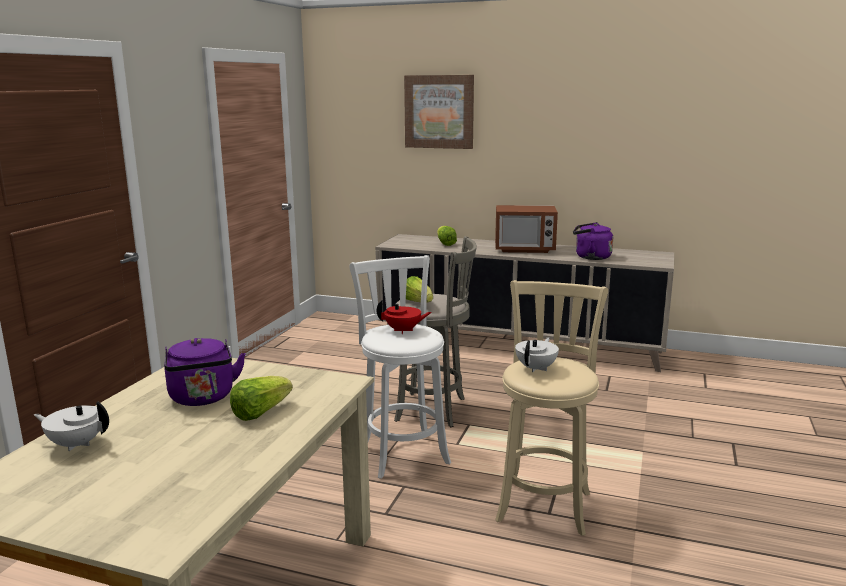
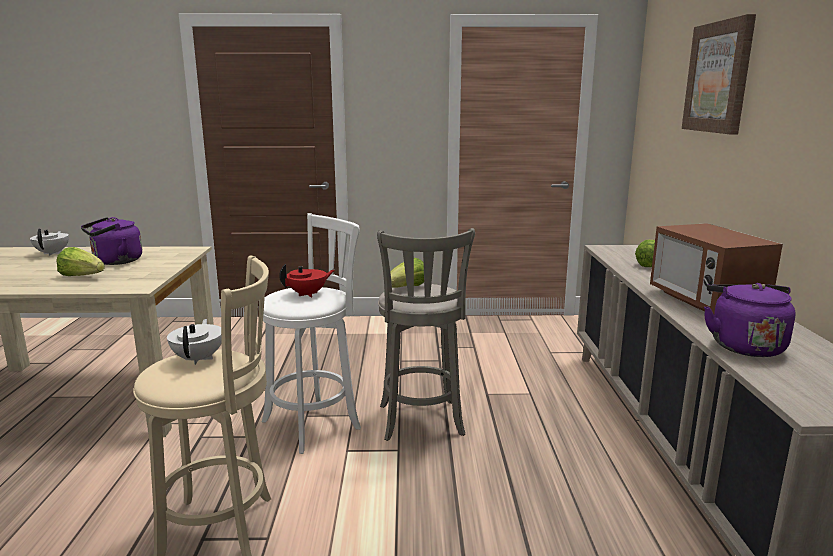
camera: 70 degrees right, 0 degrees up
red teapot [377,299,432,334] -> red teapot turned 105 degrees counterclockwise [279,264,334,298]
white teapot [515,337,559,372] -> white teapot turned 105 degrees counterclockwise [167,319,221,365]

